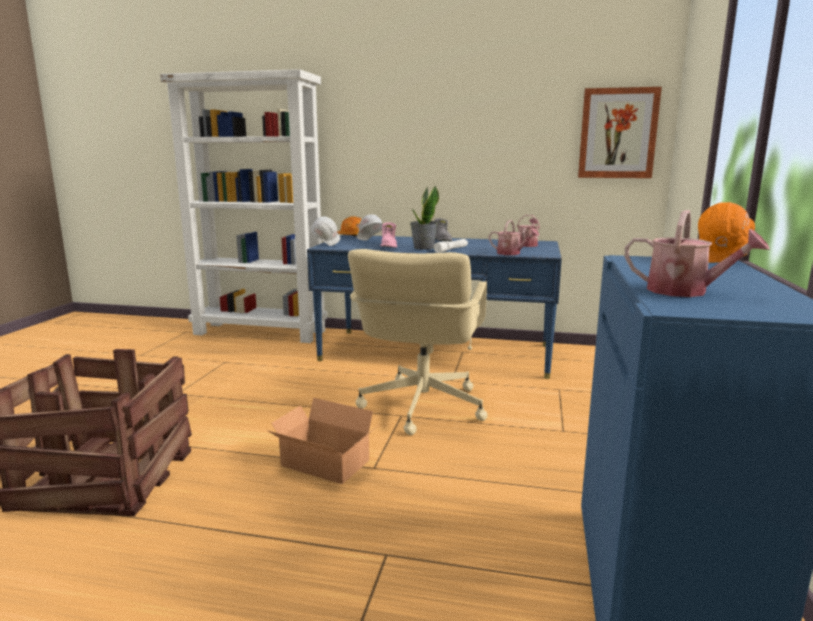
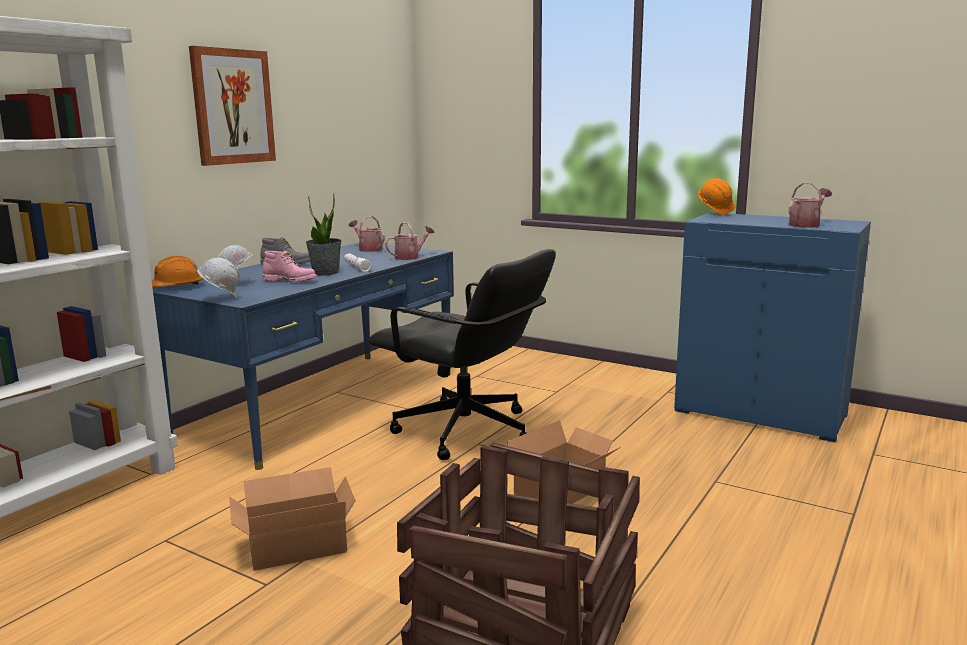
camera: 70 degrees left, 0 degrees up
beige office chair [348,249,488,435] -> black office chair [368,249,556,460]
picture [578,87,662,178] -> picture moved to [189,46,276,166]
none -> cardboard box [229,467,356,571]

